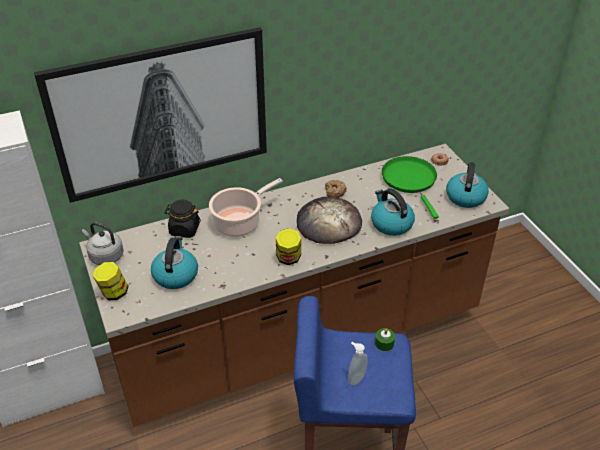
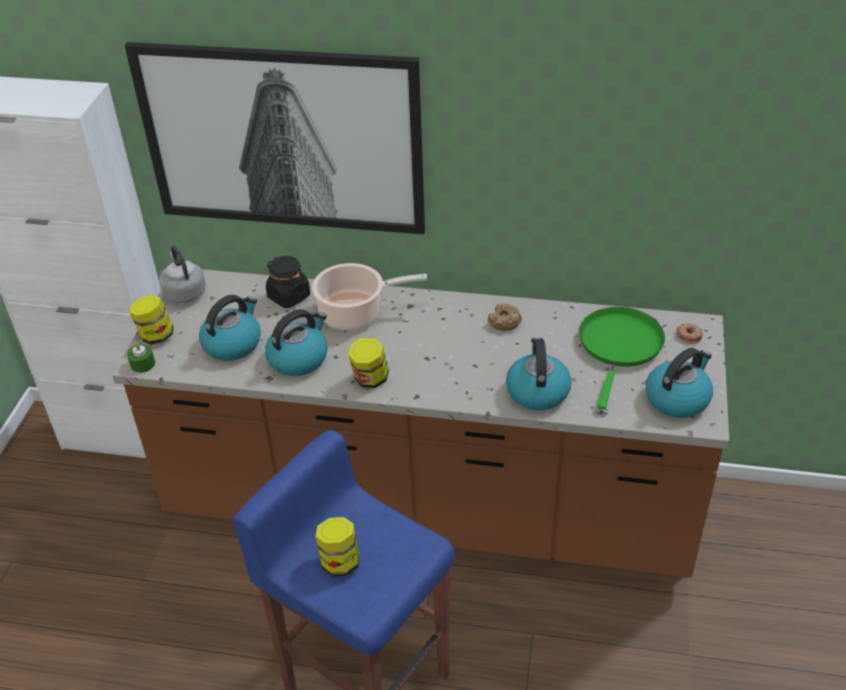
camera: 35 degrees right, 0 degrees up
bread [297,196,362,244] -> none
soap dispenser [348,342,368,385] -> jar [316,517,359,576]
green candle [375,328,395,351] -> green candle moved to [127,342,155,373]
none -> kettle [265,309,328,376]

